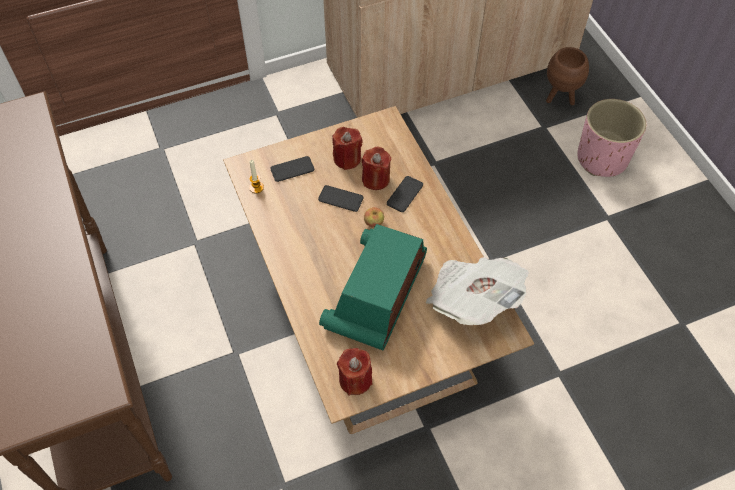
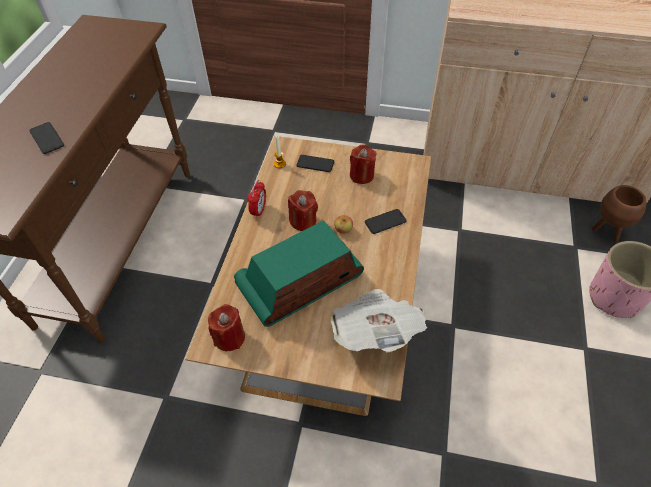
camera: 35 degrees right, 5 degrees down
phone [318,185,363,212] -> phone moved to [29,122,64,154]
red candle [362,147,391,190] -> red candle moved to [288,190,318,231]
none -> alarm clock [247,180,266,219]

